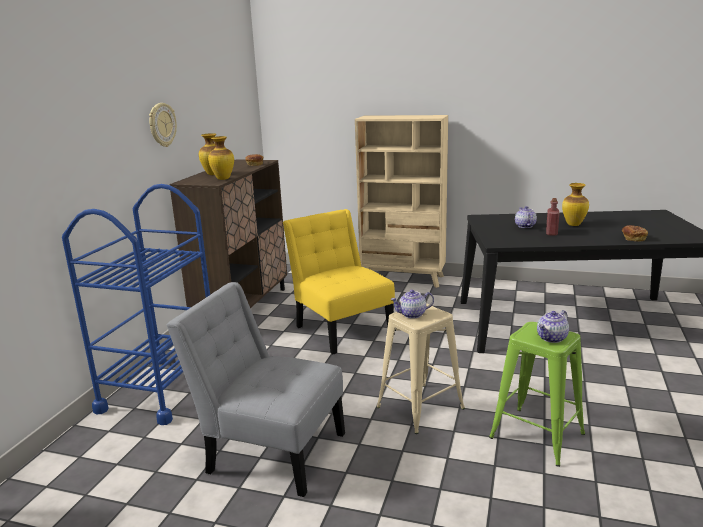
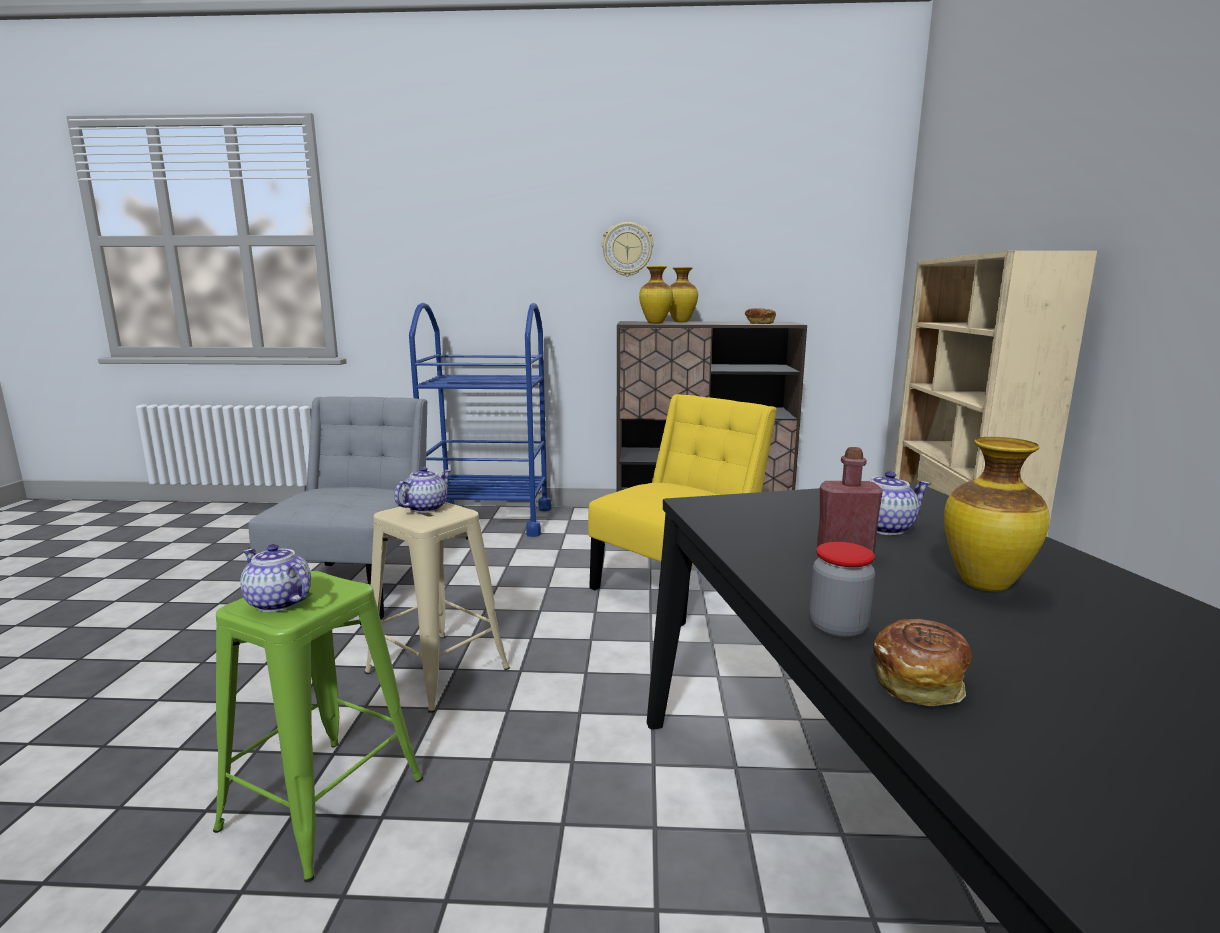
camera: 75 degrees right, 5 degrees down
teapot [390,290,434,318] -> teapot turned 60 degrees clockwise [394,467,451,513]
none -> jar [809,542,875,639]

